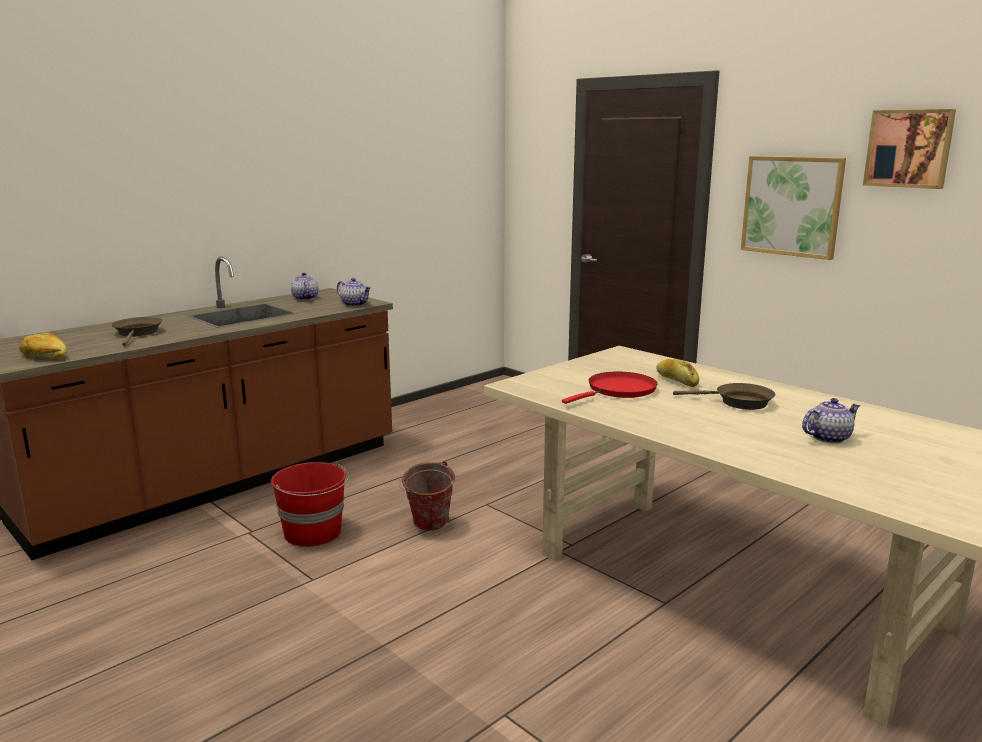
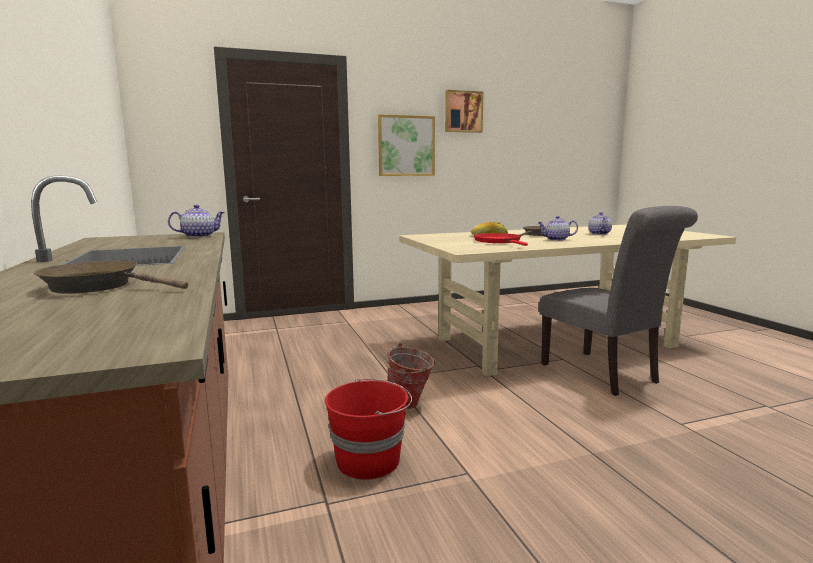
camera: 65 degrees left, 5 degrees down
bread [19,332,67,359] -> none
teapot [291,273,318,300] -> teapot moved to [537,216,578,241]
none -> grey chair [539,206,698,396]

